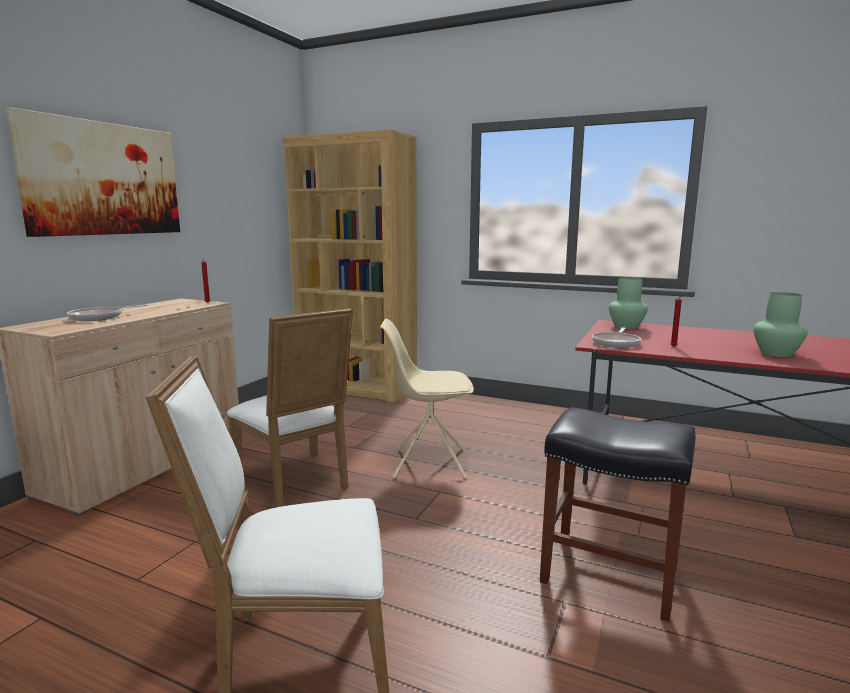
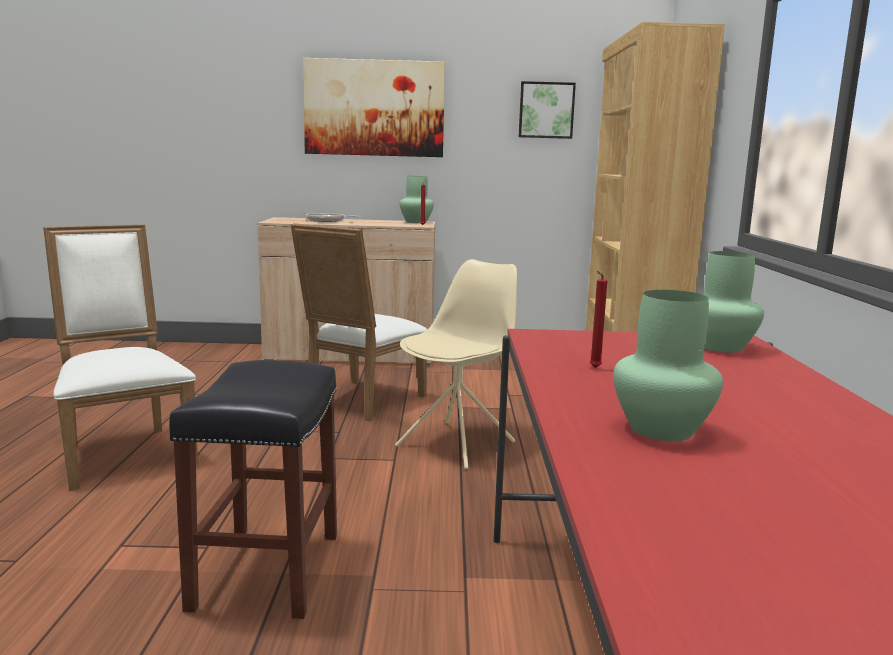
camera: 65 degrees right, 0 degrees up
beige chair [380,319,474,479] -> beige chair turned 60 degrees clockwise [395,259,517,469]
frying pan [592,328,641,348] -> none
none -> green vase [400,176,434,223]
none -> picture [519,81,576,139]

